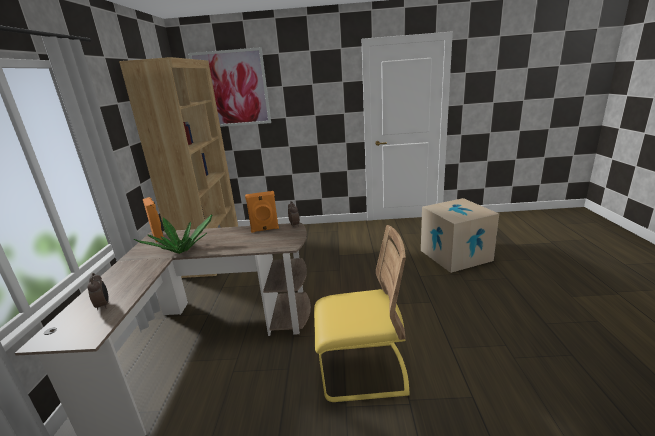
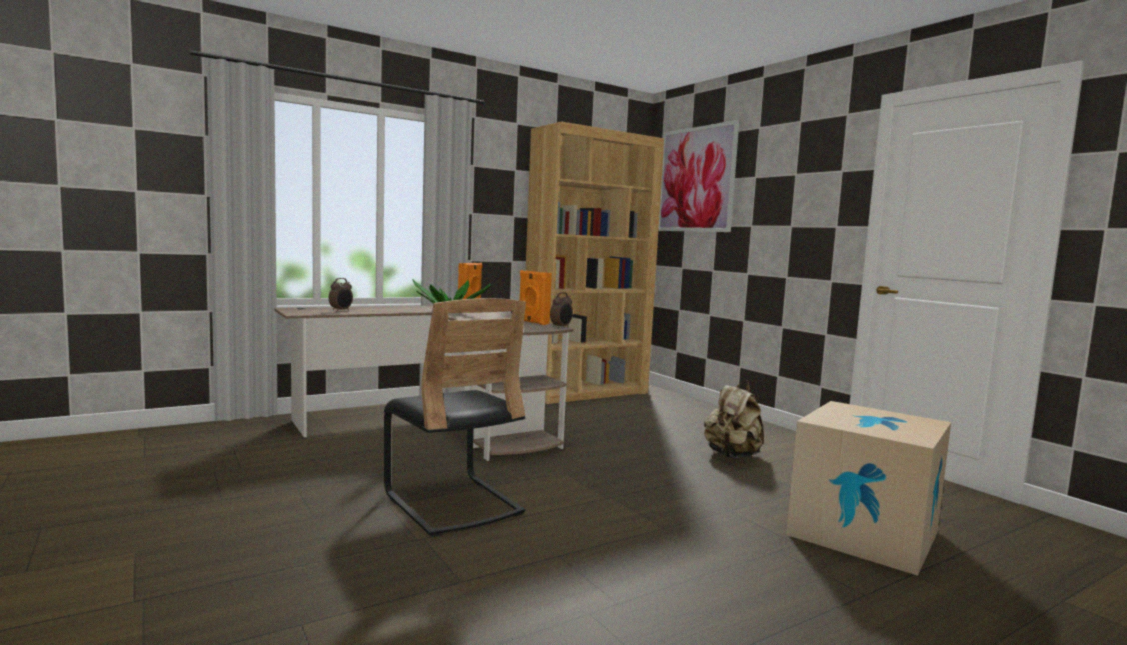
camera: 55 degrees right, 15 degrees down
yellow chair [314,225,410,403] -> black chair [384,298,526,537]
none -> beige backpack [704,380,764,459]

